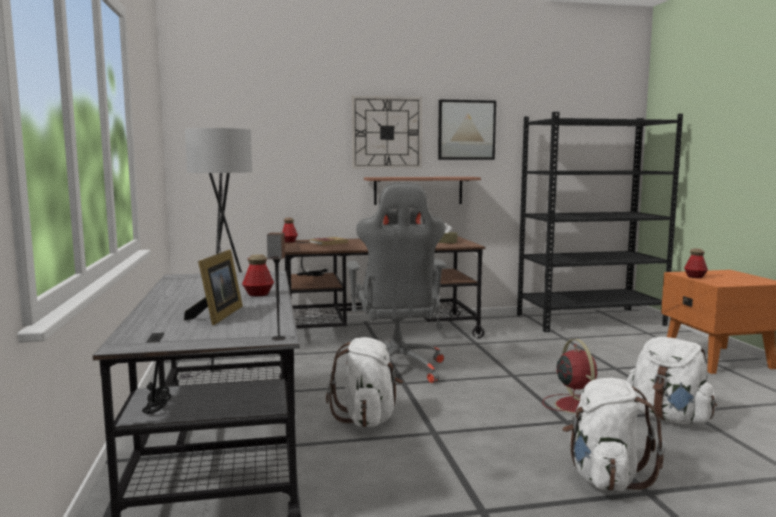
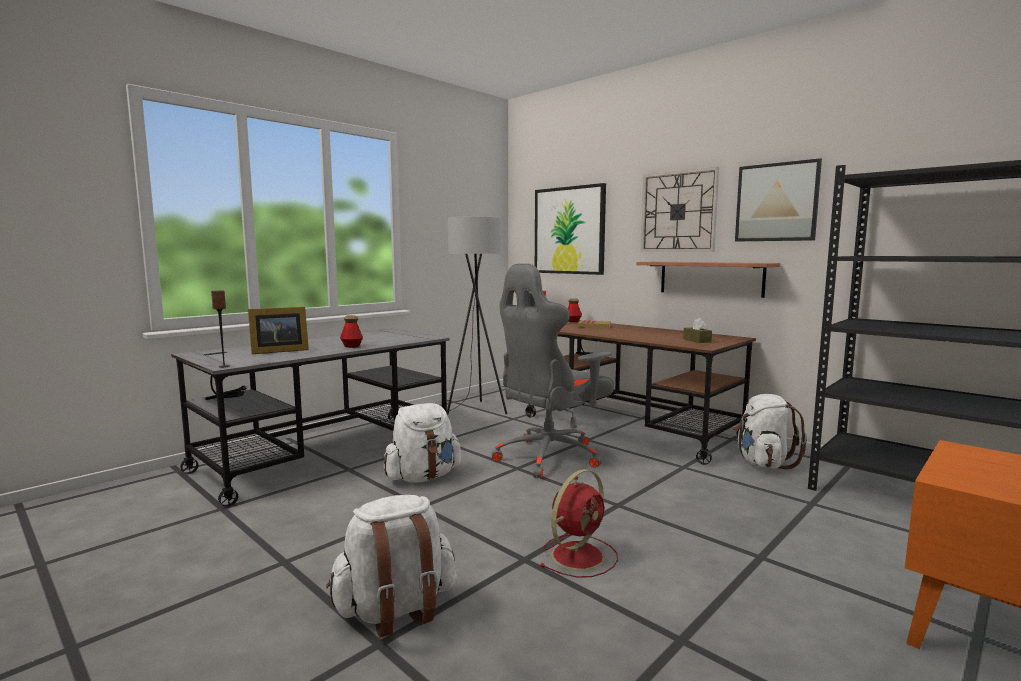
camera: 55 degrees right, 0 degrees up
white backpack [627,337,717,424] -> white backpack moved to [733,394,807,469]
bottle [684,249,708,278] -> none
none -> picture [535,183,606,275]

